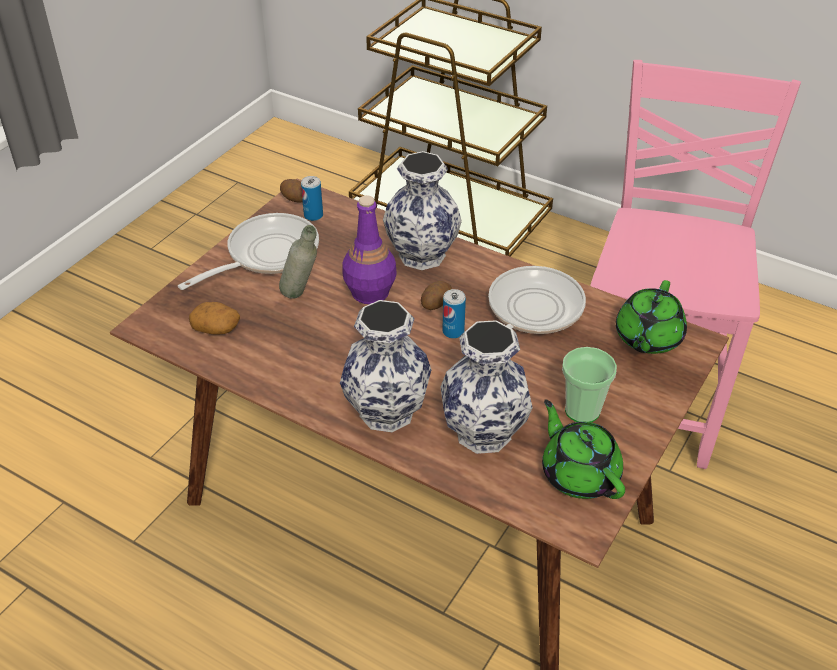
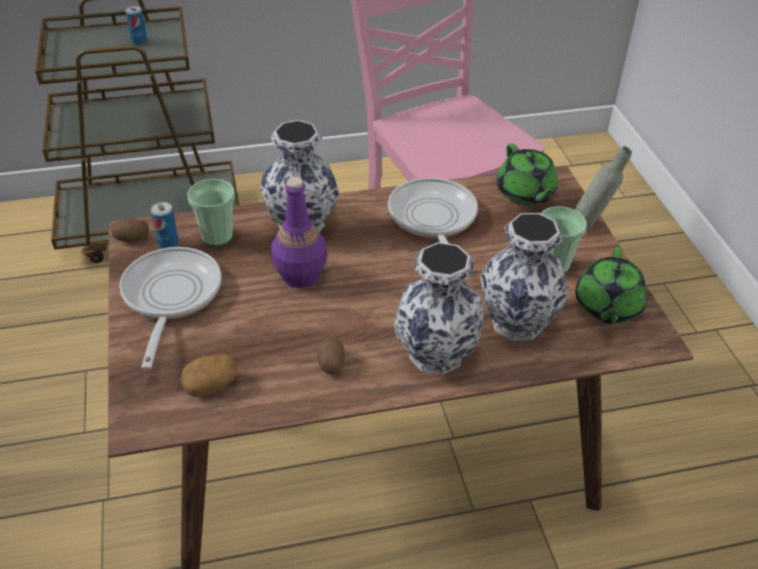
camera: 45 degrees left, 0 degrees up
grey bottle [279,225,317,299] -> grey bottle moved to [574,146,632,230]
potato [421,281,452,310] -> potato moved to [316,337,345,374]
can [442,289,466,339] -> can moved to [125,6,147,45]
green teapot [542,399,625,499] -> green teapot turned 90 degrees counterclockwise [575,247,648,324]
none -> cup [187,179,235,247]

